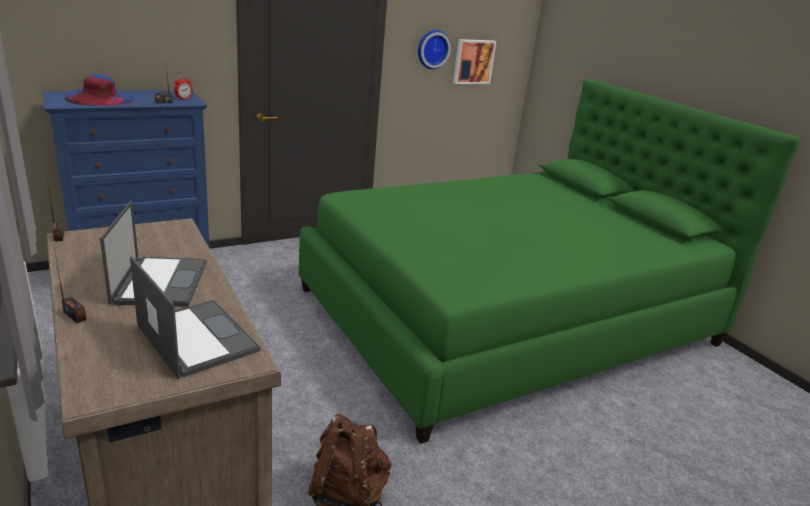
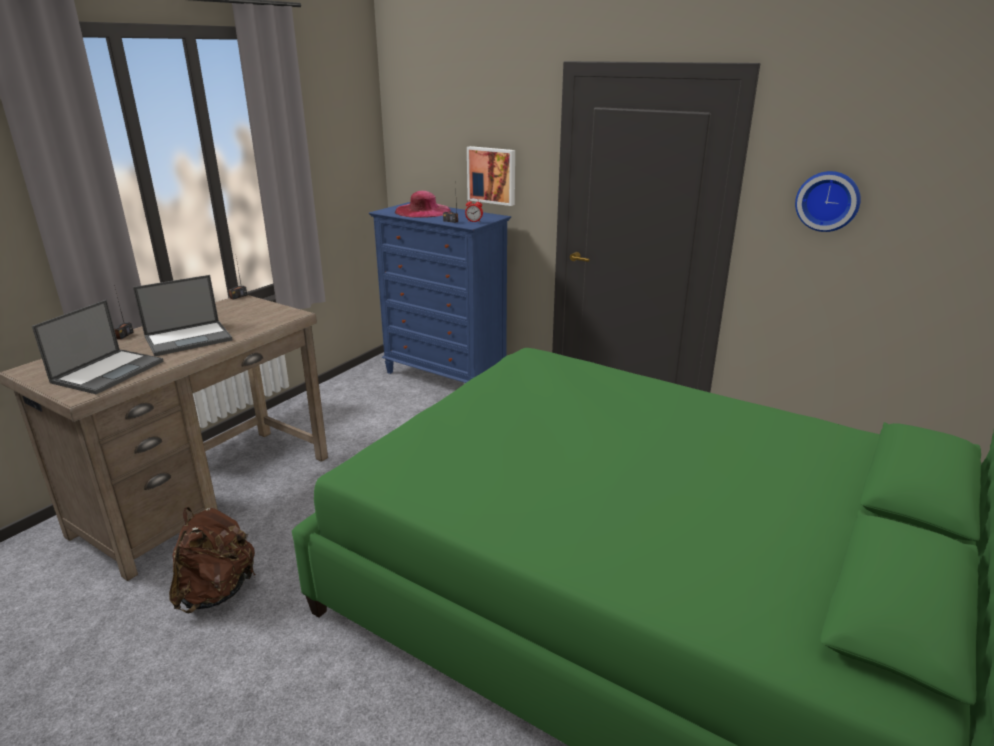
camera: 65 degrees right, 0 degrees up
blue hat [65,74,134,106] -> pink hat [395,191,451,218]
picture [453,39,496,84] -> picture moved to [467,146,515,206]

